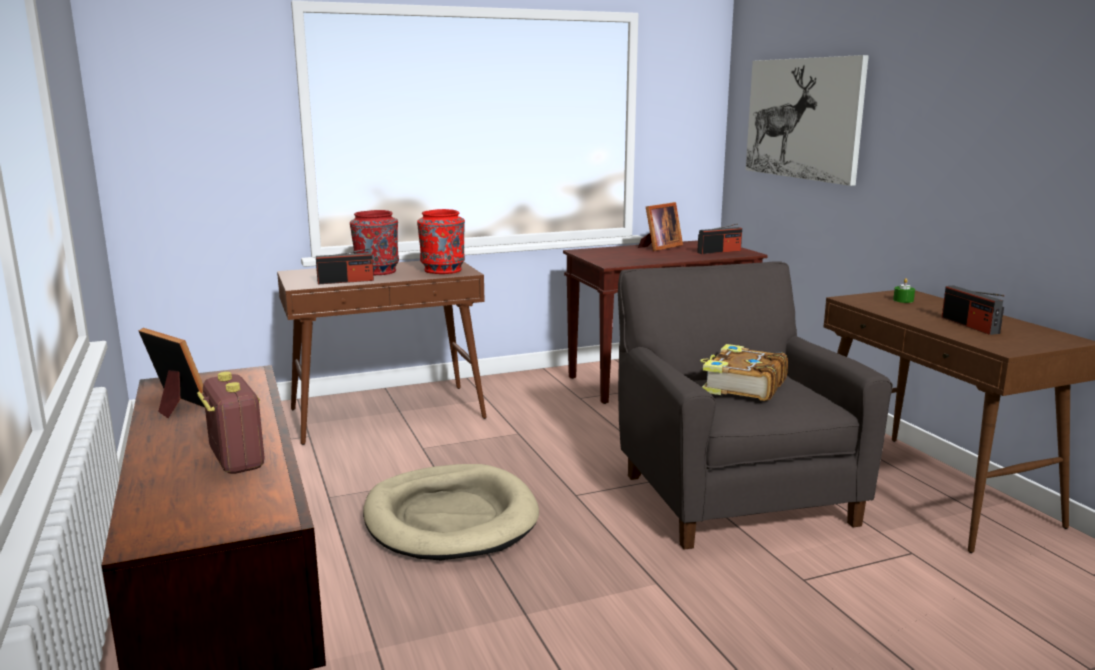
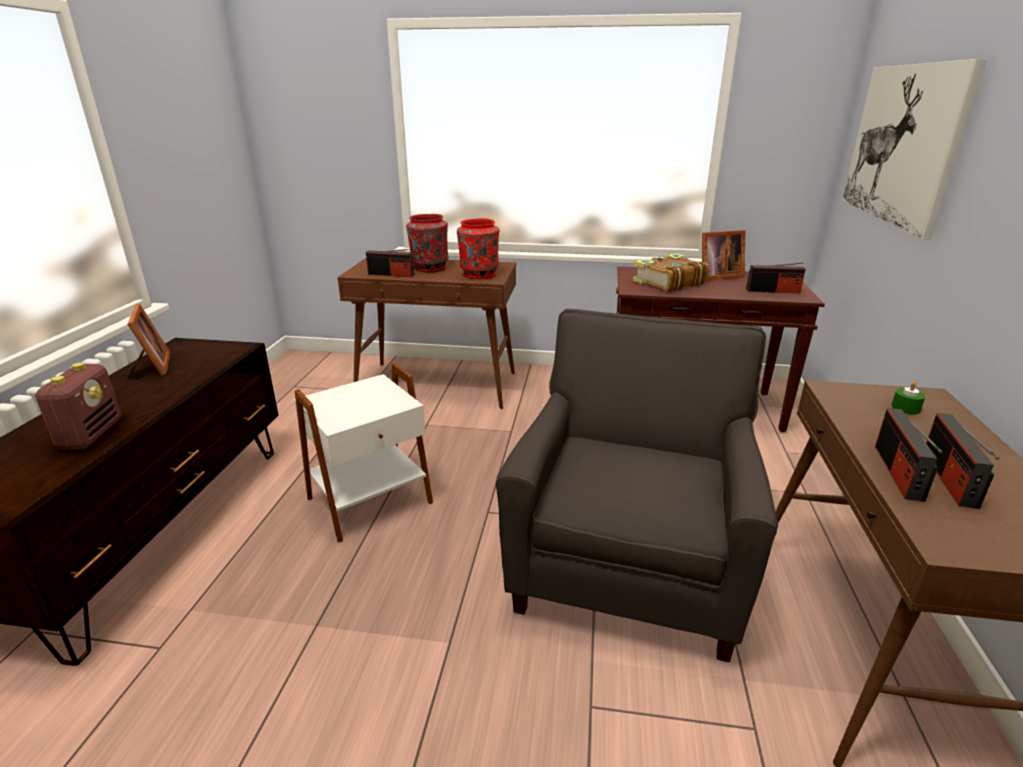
camera: 30 degrees right, 10 degrees up
beige dog bed [363,464,539,560] -> white side table [294,363,433,542]
book [700,344,788,401] -> book moved to [633,253,709,292]
none -> radio [875,408,942,502]

